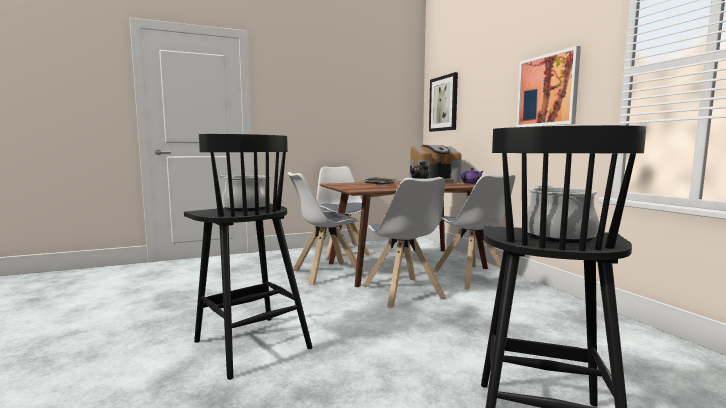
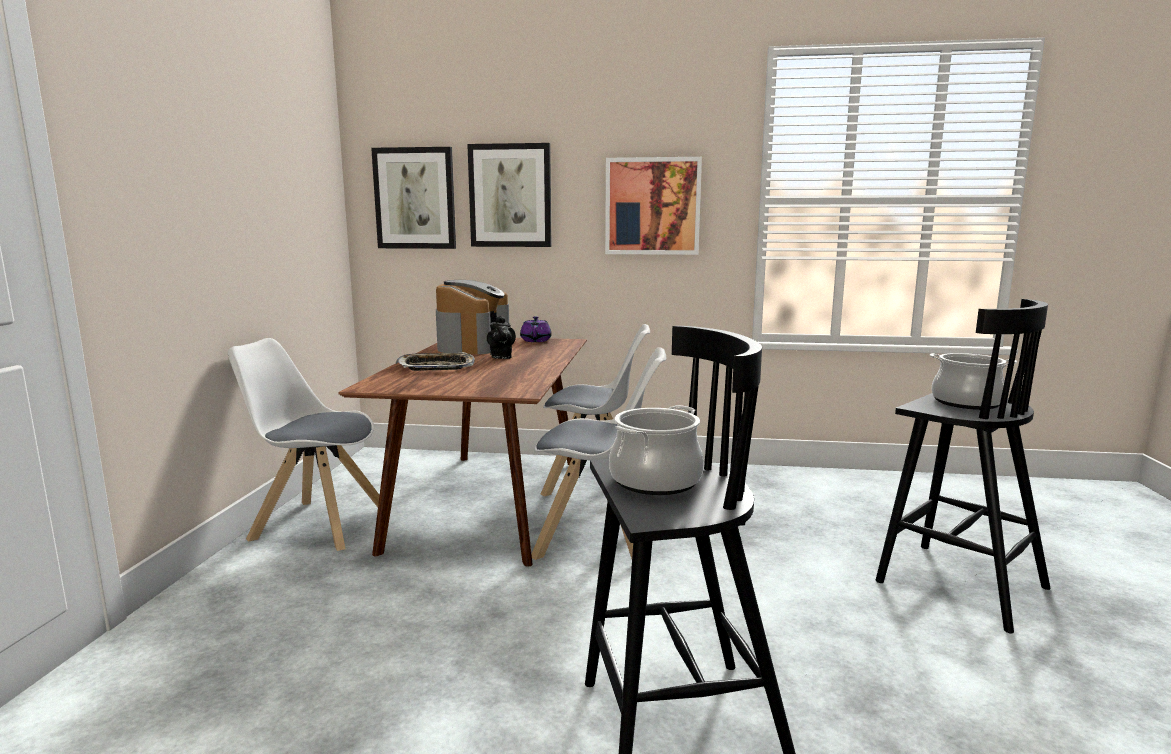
camera: 60 degrees left, 5 degrees up
chair [288,172,365,286] -> none
none -> picture [467,143,552,247]

